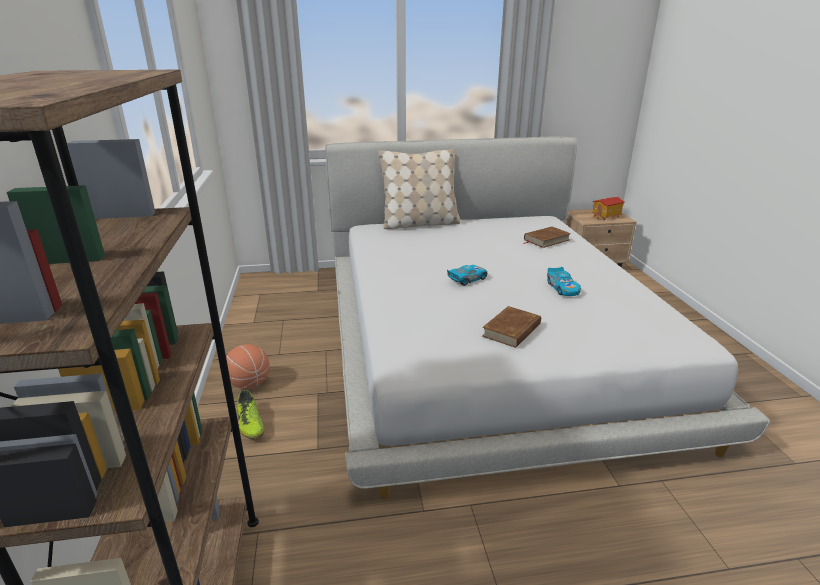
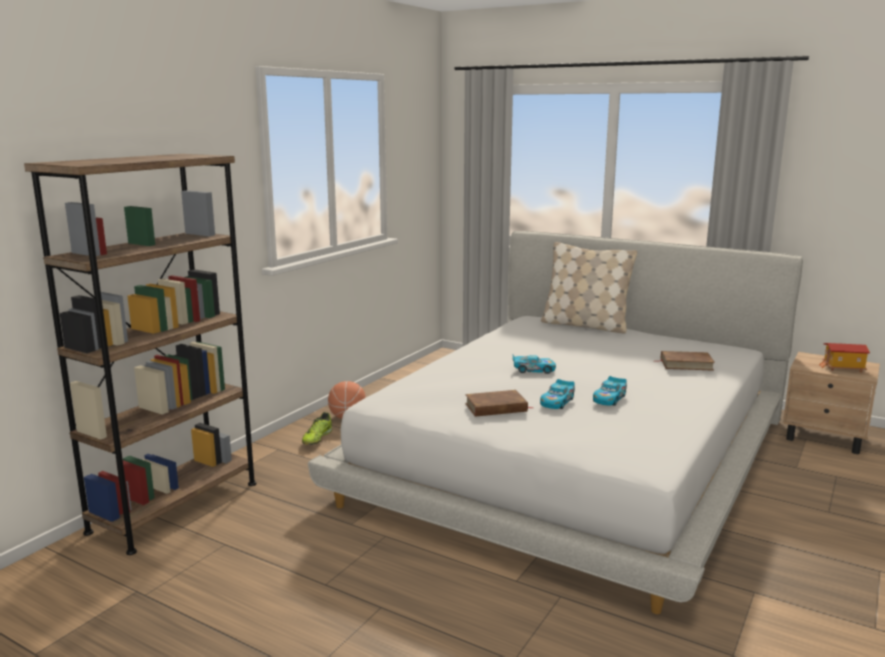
camera: 40 degrees right, 10 degrees down
none -> toy car [540,379,575,409]

